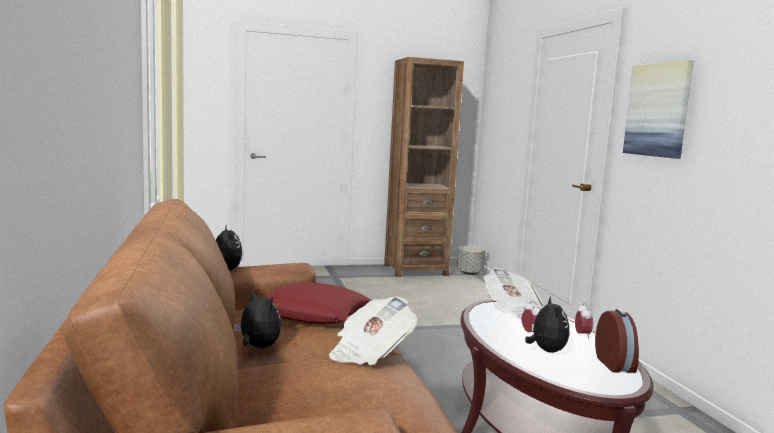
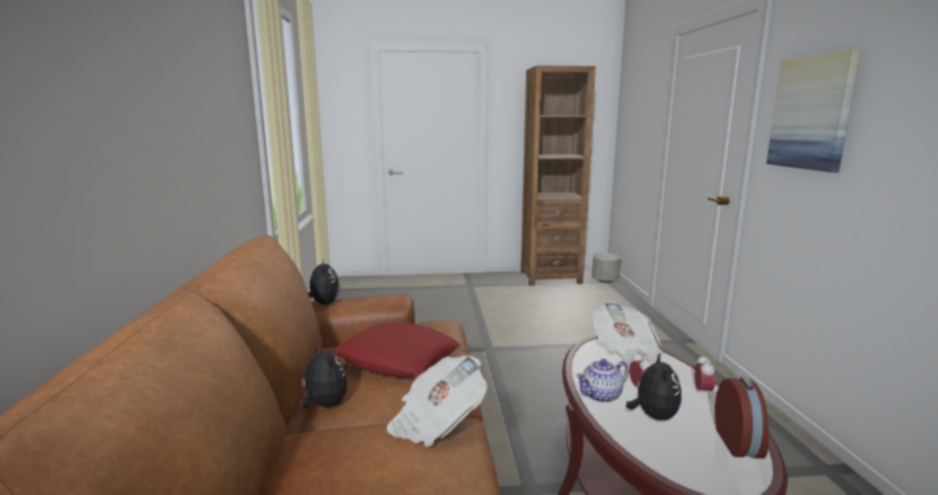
camera: 10 degrees right, 5 degrees up
none -> teapot [576,359,629,403]

